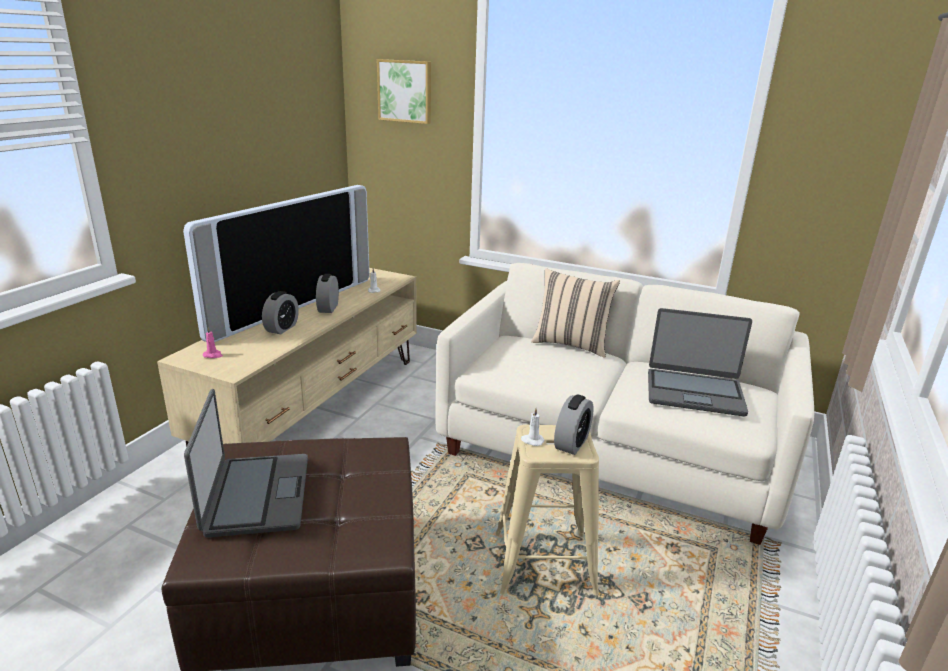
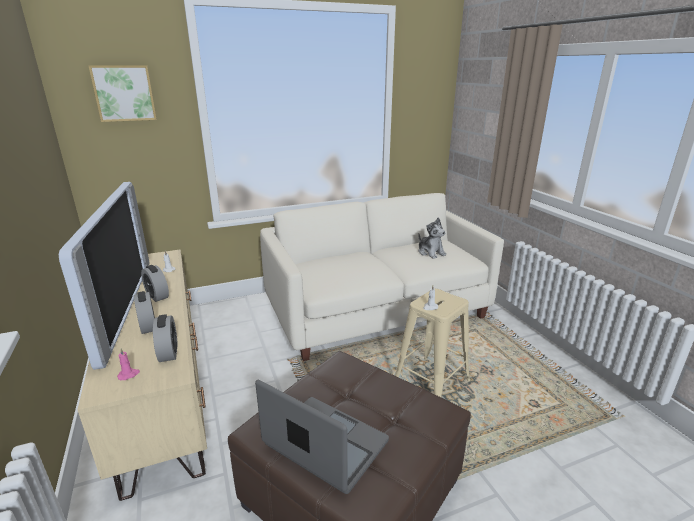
camera: 45 degrees left, 0 degrees up
beige pillow [531,269,620,358] -> none
alarm clock [554,394,594,455] -> alarm clock moved to [153,315,178,362]
laptop [648,308,752,416] -> plush toy [418,217,446,259]

